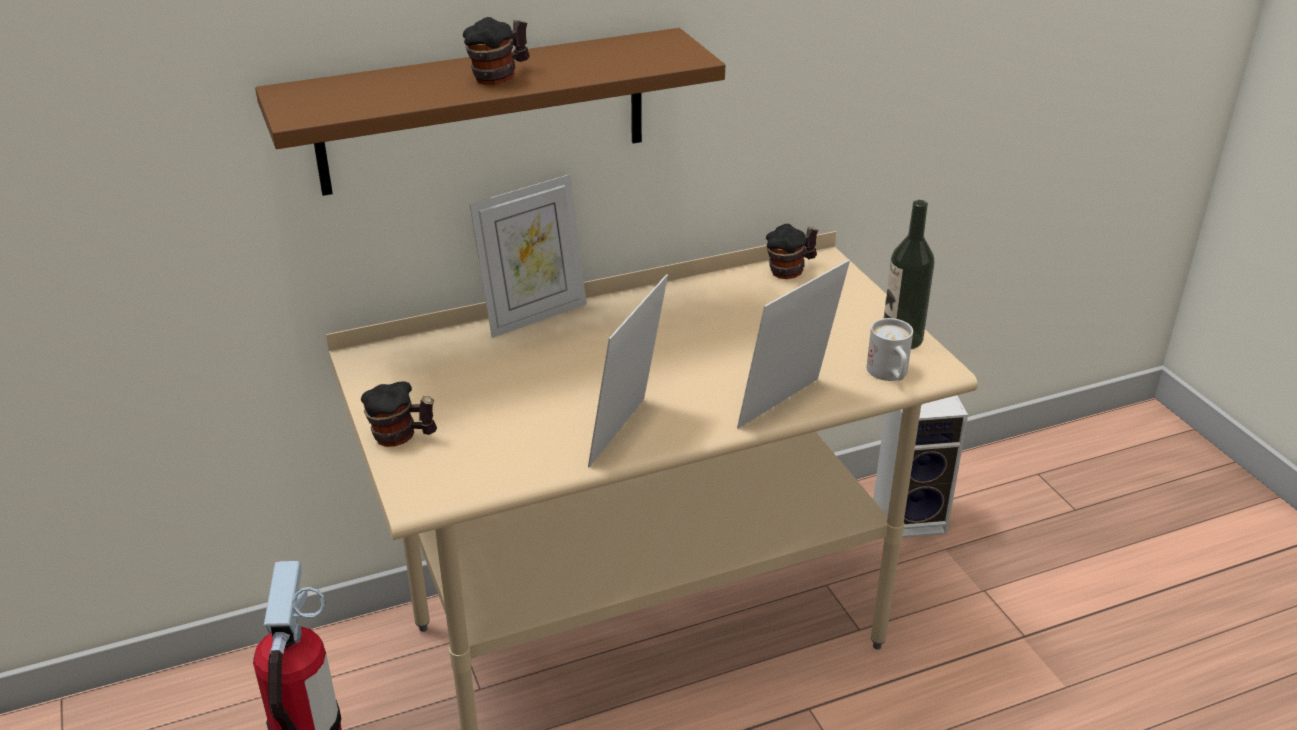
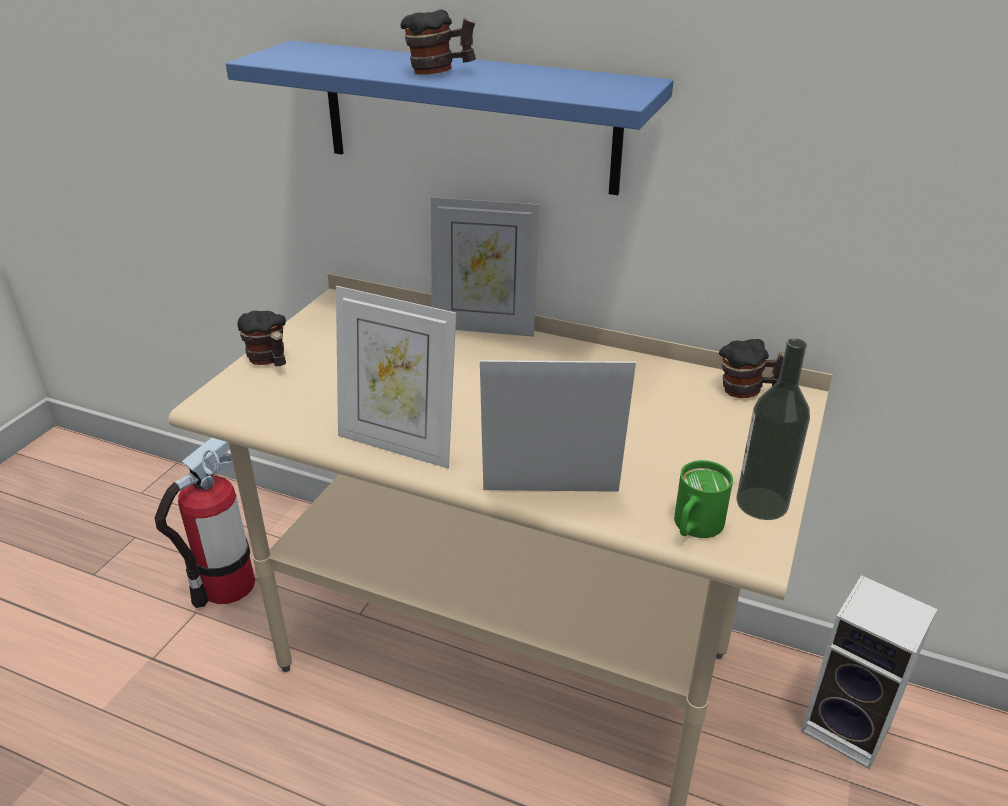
camera: 45 degrees right, 0 degrees up
brown shelf [255,28,725,196] -> blue shelf [226,41,673,195]
picture frame [588,274,668,468] -> picture frame turned 135 degrees counterclockwise [336,286,456,469]
white mug [866,318,913,381] -> green mug [674,460,733,538]

